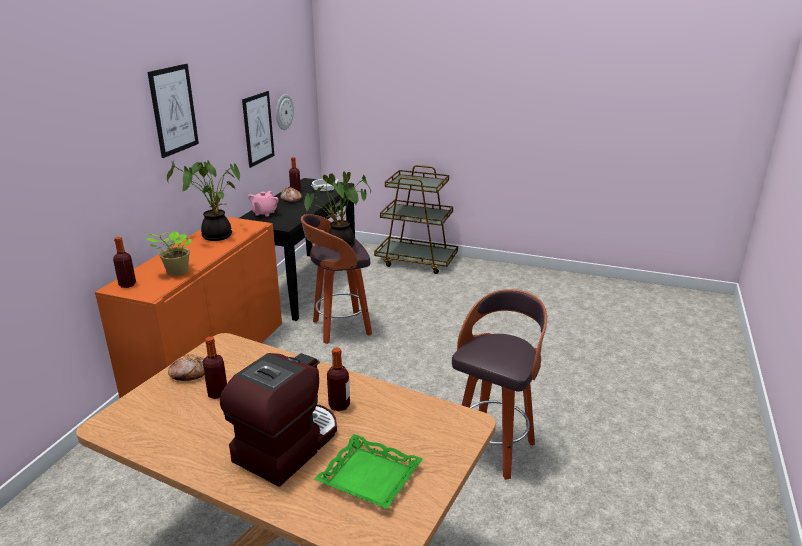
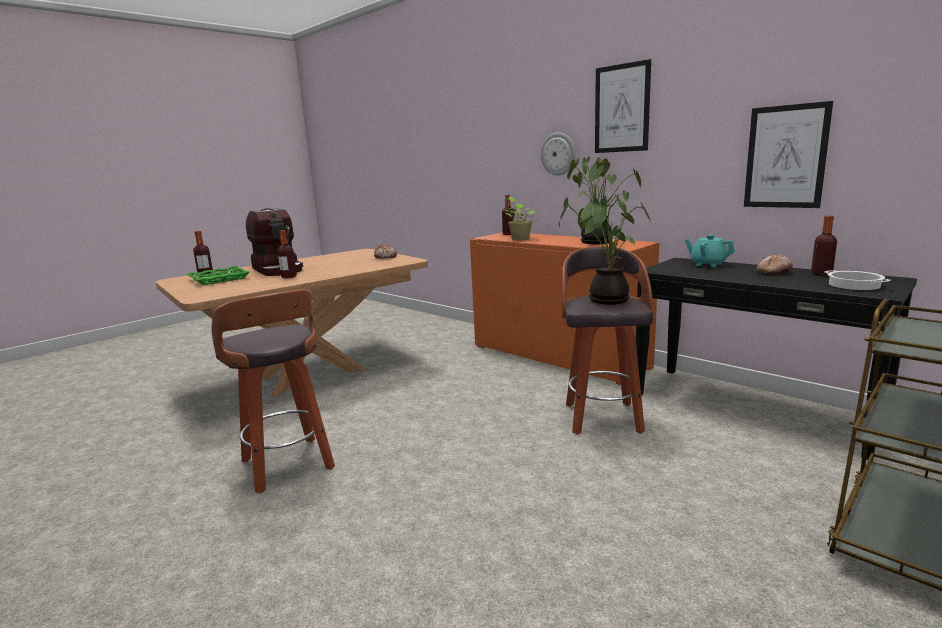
camera: 115 degrees right, 10 degrees down
bottle [203,336,227,399] -> bottle moved to [193,231,213,275]
pink teapot [248,191,279,217] -> turquoise teapot [685,235,735,267]
wall clock [276,94,294,130] -> wall clock moved to [541,132,575,176]

